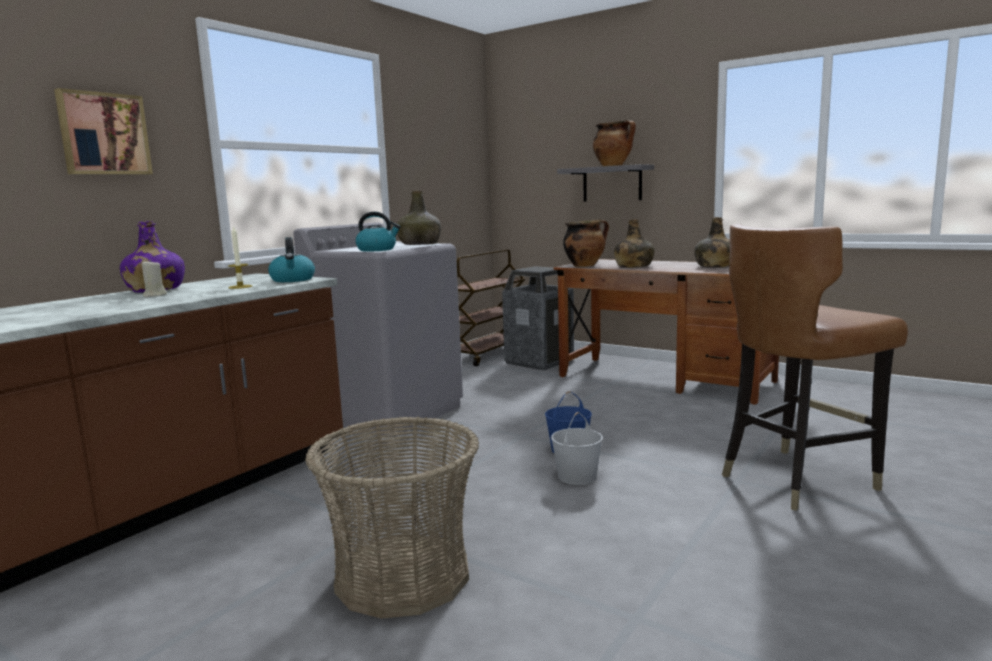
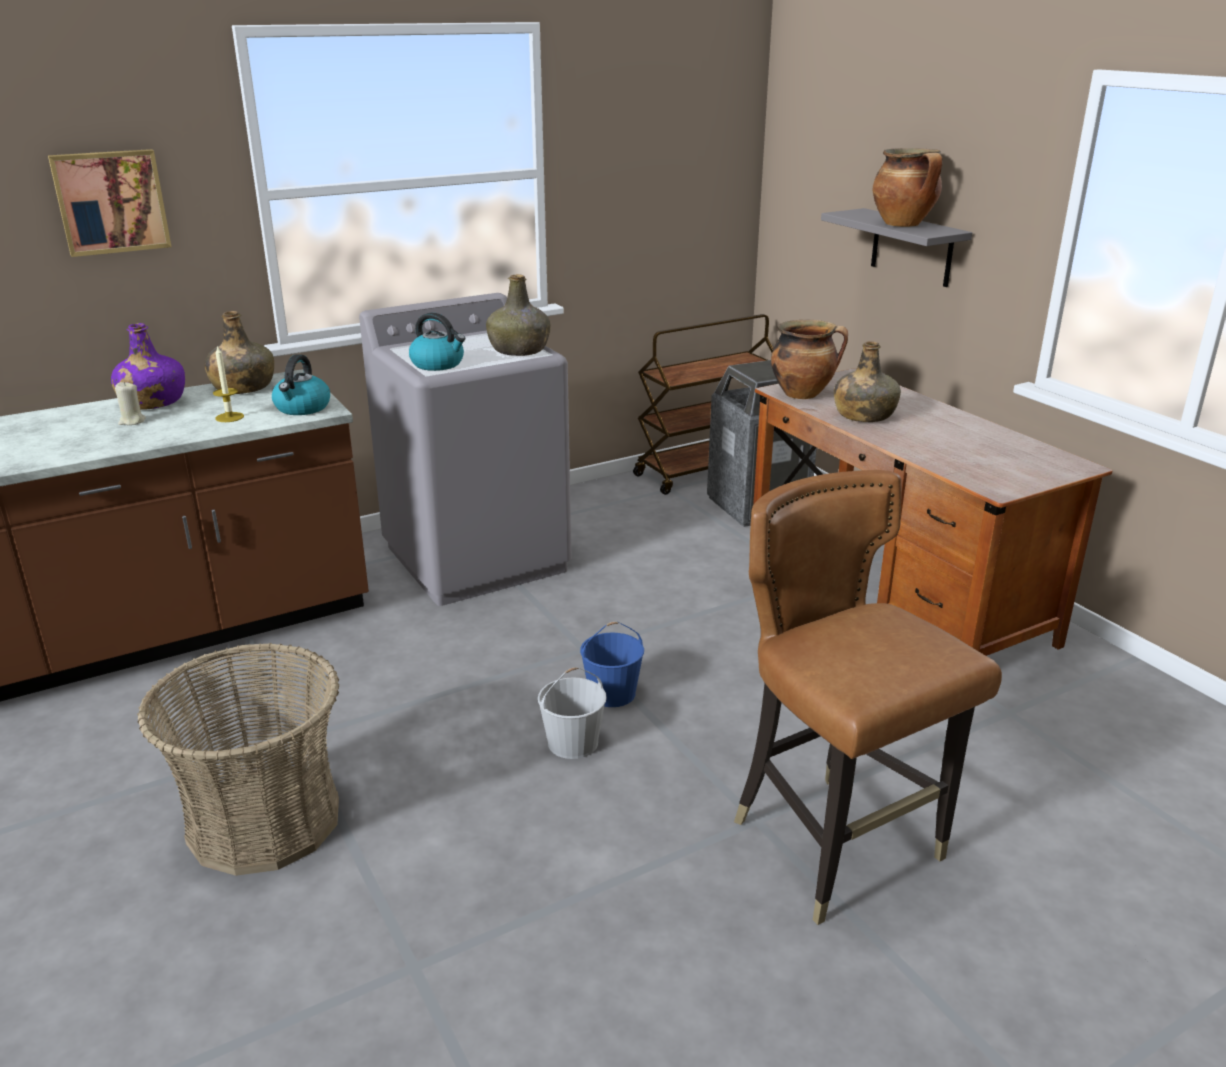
camera: 25 degrees right, 15 degrees up
green bottle [694,217,730,268] -> green bottle moved to [205,311,274,394]
brown chair [722,224,908,511] -> brown chair turned 60 degrees clockwise [734,470,1002,925]

